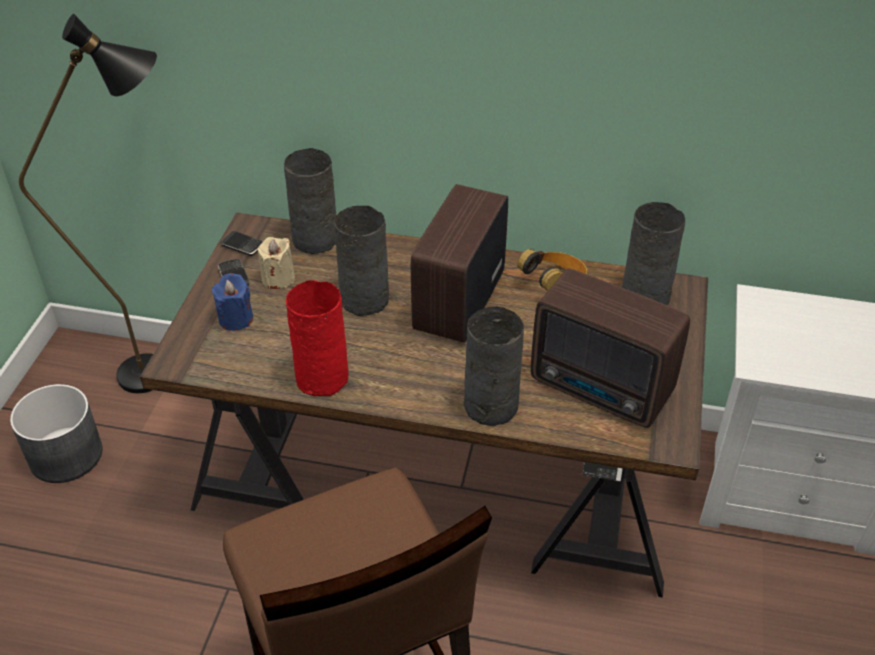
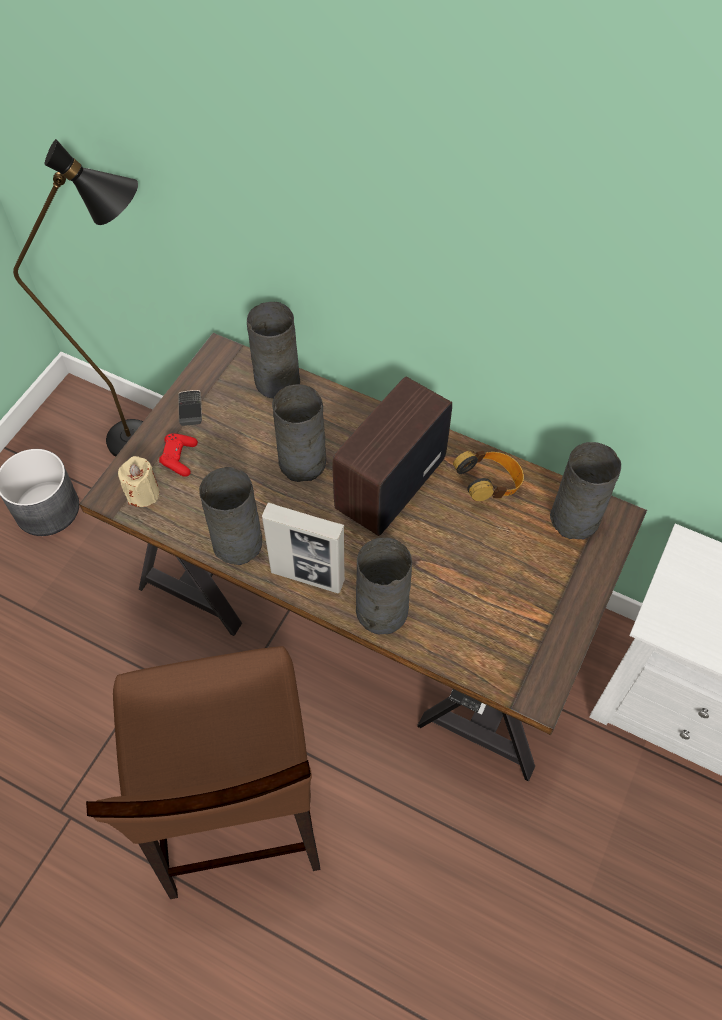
camera: 15 degrees right, 15 degrees up
blue candle [212,273,253,331] -> red game controller [159,434,198,477]
phone [220,231,263,256] -> none
beige candle [258,237,295,289] -> beige candle moved to [118,456,160,507]
red vase [286,280,349,397] -> grey vase [199,467,262,565]
radio [531,268,690,428] -> none
none -> picture frame [262,503,345,593]

